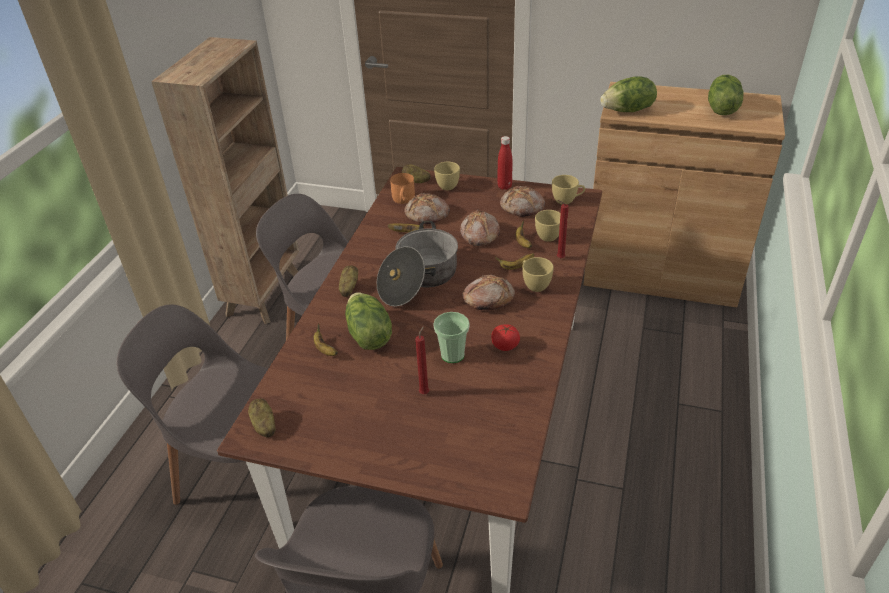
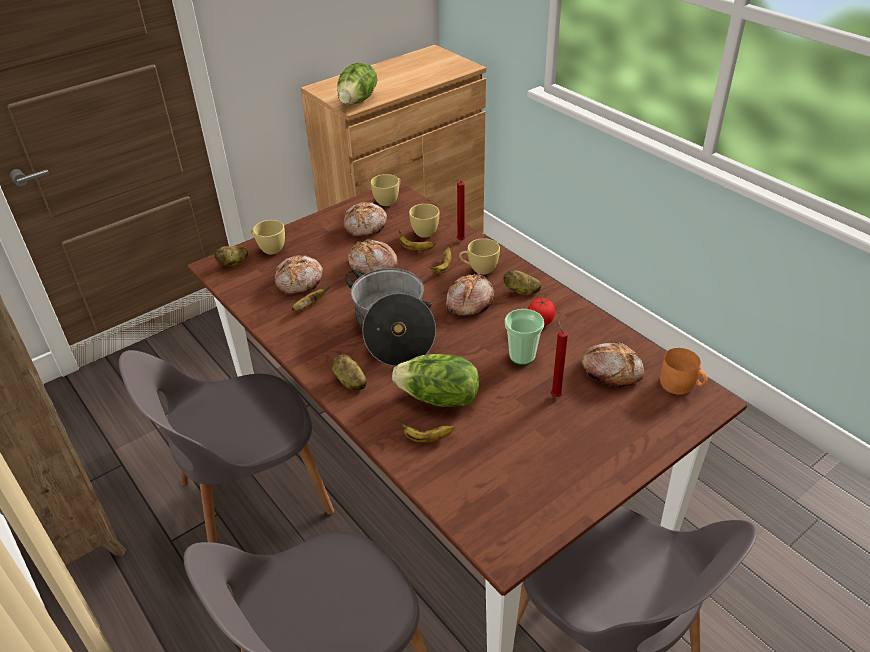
camera: 55 degrees left, 0 degrees up
potato [248,398,276,437] -> potato moved to [503,270,541,295]
orange mug [390,173,415,204] -> orange mug moved to [660,348,708,395]
red bottle [497,136,513,190] -> none
lettuce [708,75,744,115] -> none
none -> bread [582,342,644,387]

